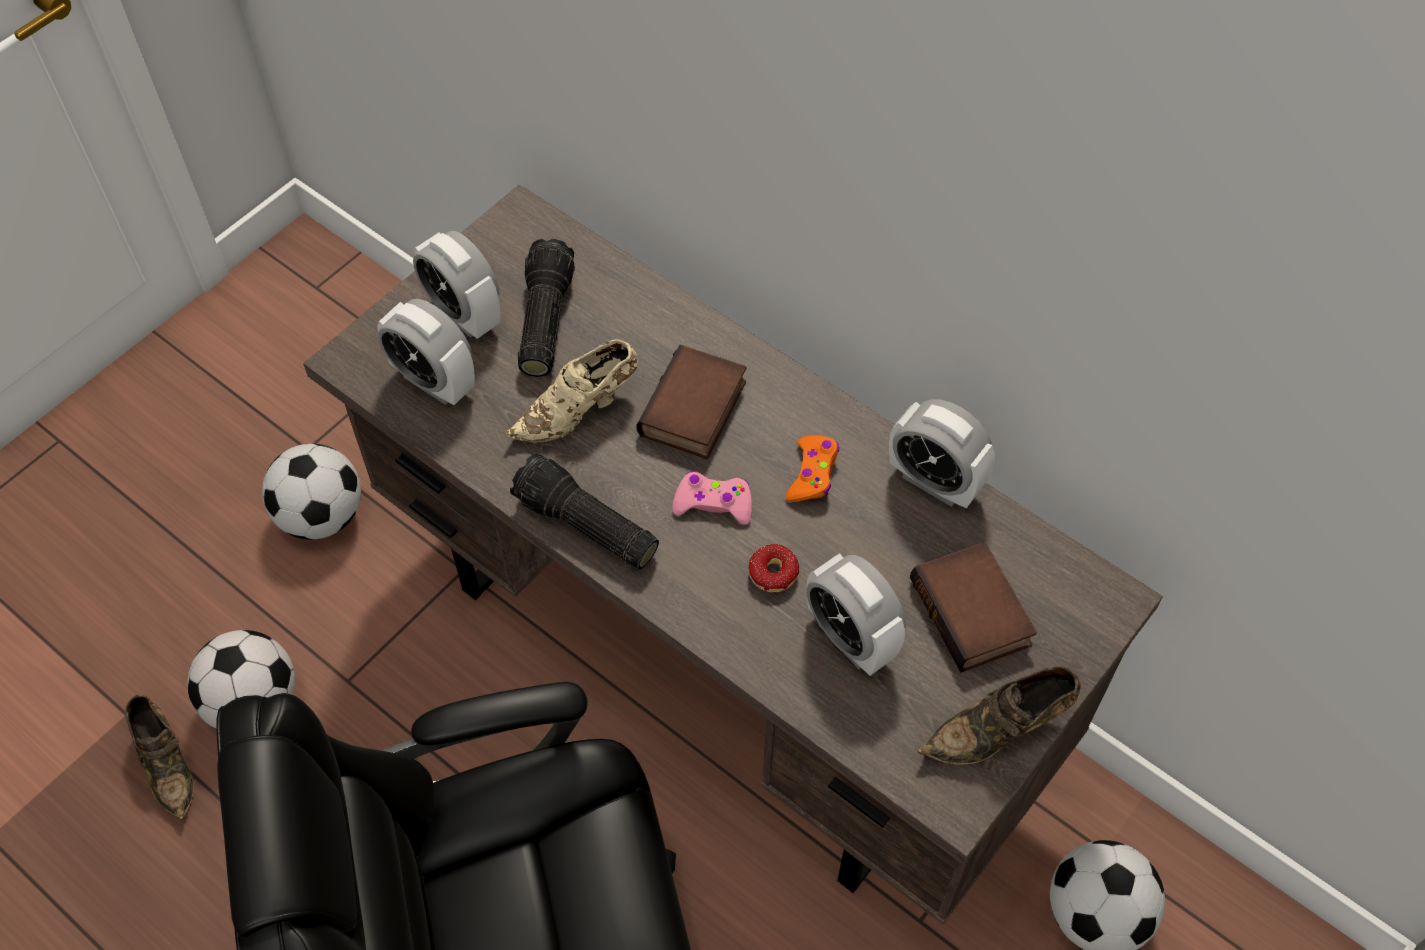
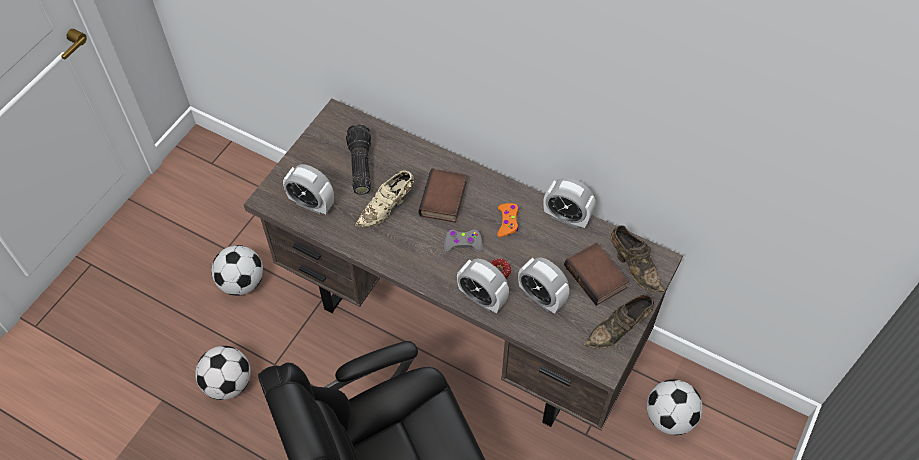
camera: 10 degrees left, 0 degrees up
brown shoe [125,695,194,820] -> brown shoe moved to [611,225,664,292]
alarm clock [413,231,500,339] -> alarm clock moved to [457,258,509,313]
flashlight [510,453,659,570] -> none
pink game controller [672,471,752,525] -> grey game controller [444,229,483,252]

